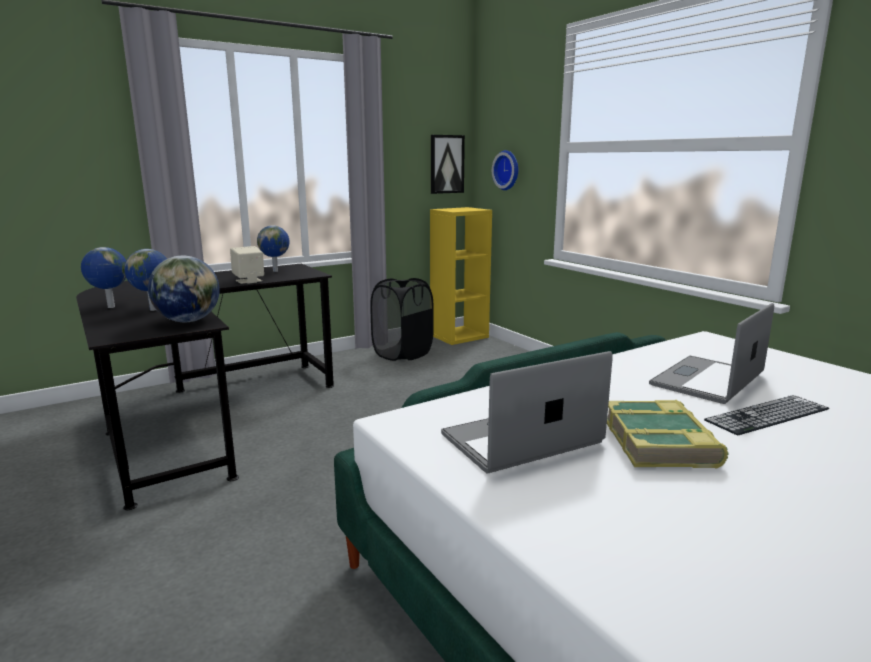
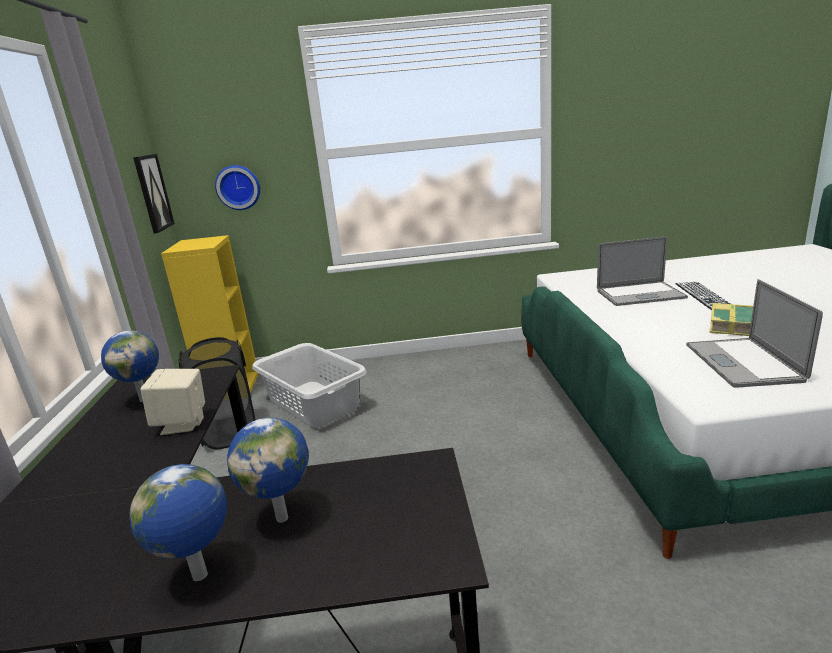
camera: 60 degrees left, 5 degrees up
globe [148,255,220,322] -> none
laptop [649,303,774,404] -> laptop turned 75 degrees counterclockwise [597,236,688,306]
none -> grey laundry basket [252,343,367,428]

